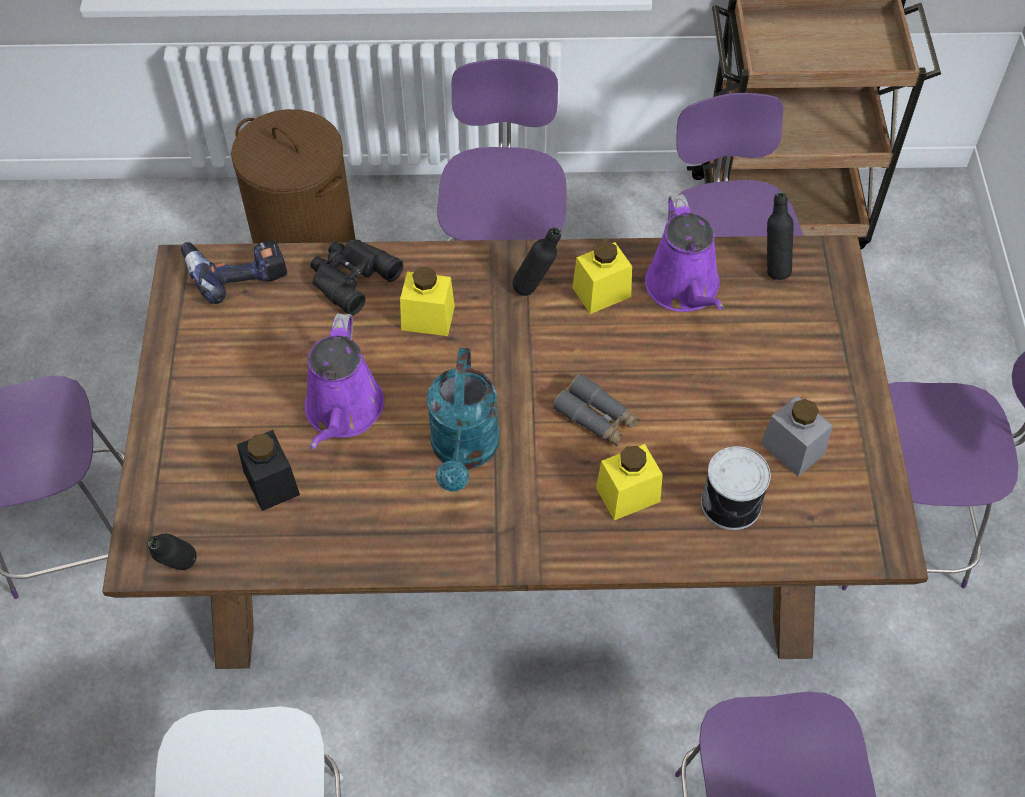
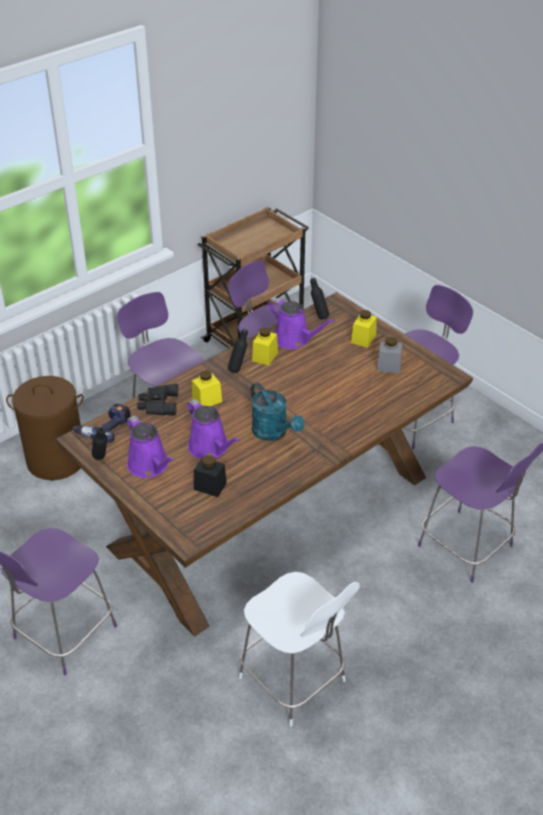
camera: 40 degrees left, 15 degrees down
black bottle [148,534,197,570] -> black bottle moved to [92,427,107,460]
grey binoculars [553,374,641,447] -> none
yellow jar [596,444,663,520] -> yellow jar moved to [351,310,377,348]
can [701,446,771,530] -> none
none -> purple watering can [127,416,174,478]

